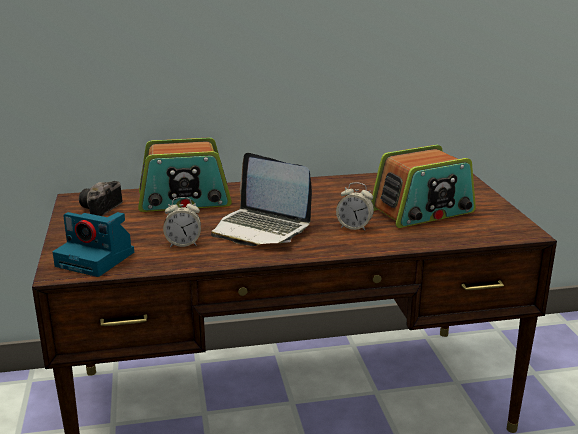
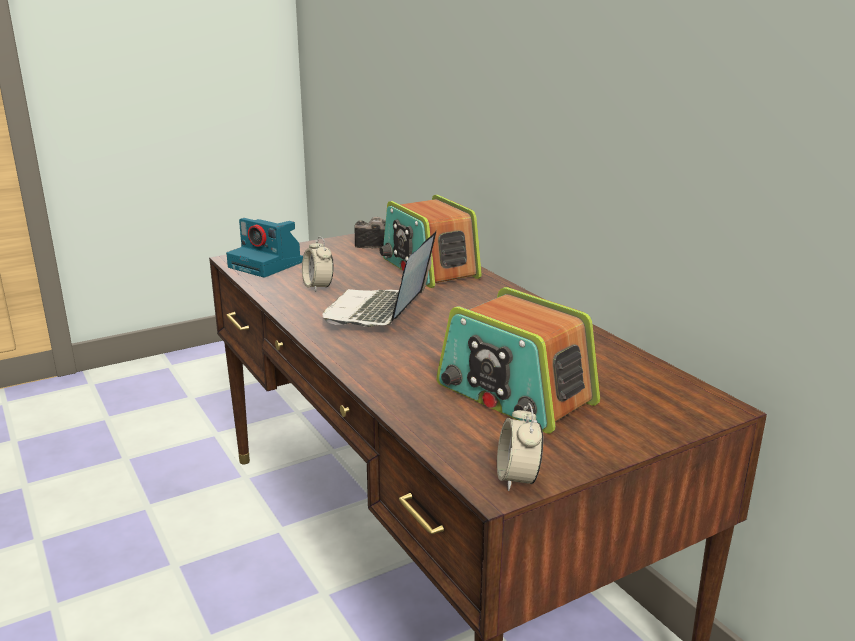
camera: 70 degrees right, 0 degrees up
camera [52,212,134,277] -> camera turned 60 degrees counterclockwise [226,218,303,277]
alarm clock [336,182,374,231] -> alarm clock moved to [497,403,543,491]

